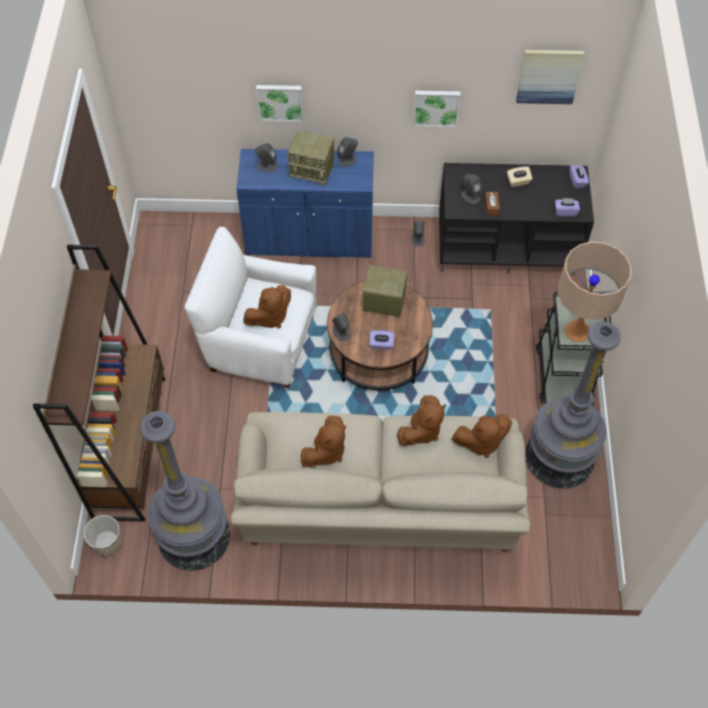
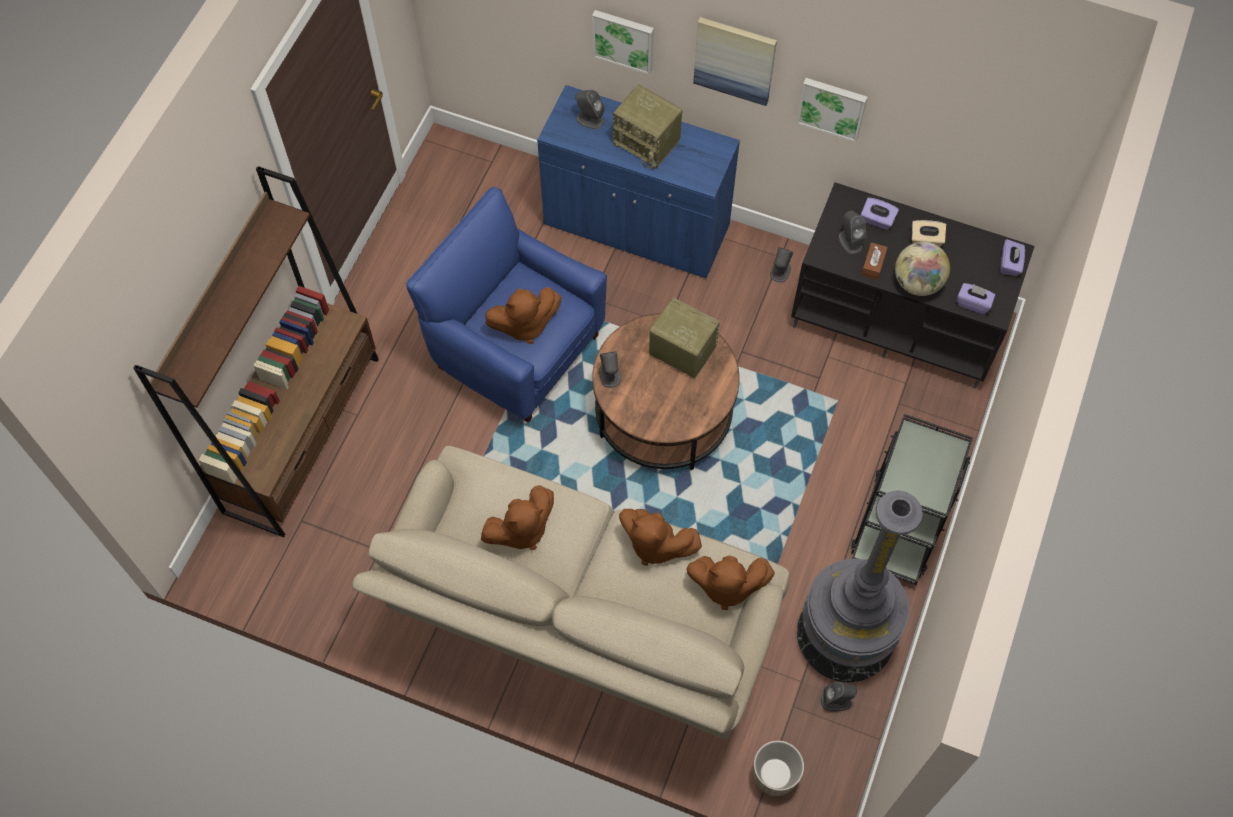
camera: 20 degrees right, 5 degrees up
planter [84,515,123,556] -> planter moved to [753,740,804,796]
grey floor lamp [140,411,230,571] -> none
white armchair [184,227,316,388] -> blue armchair [406,187,607,423]
grey speaker [337,137,358,167] -> grey speaker moved to [821,682,857,711]
purple tissue box [369,330,395,350] -> purple tissue box moved to [861,197,899,230]
brown plush toy [397,395,446,446] -> brown plush toy turned 60 degrees clockwise [619,509,702,566]
picture [516,50,584,104] -> picture moved to [693,17,777,106]
beige table lamp [558,241,631,342] -> none
none -> globe [895,242,950,296]

